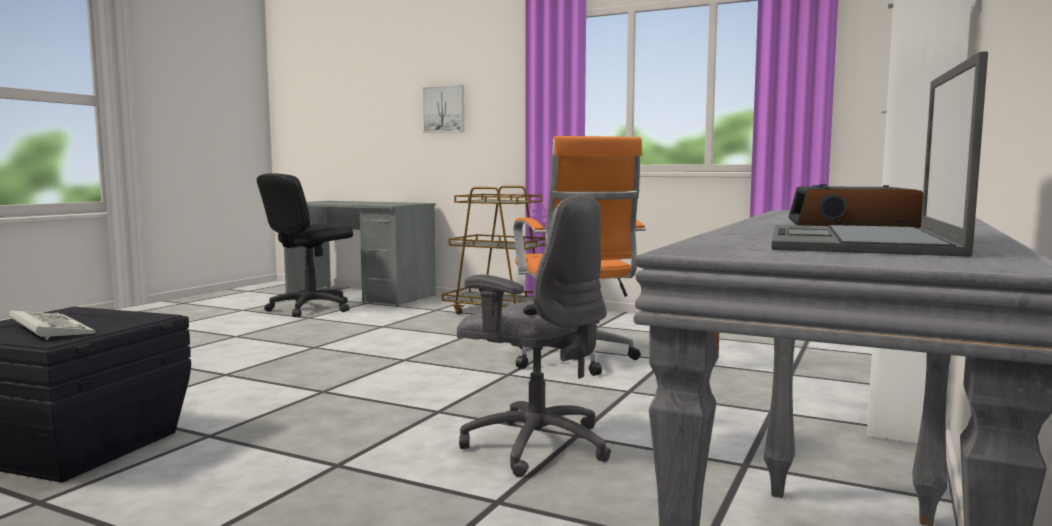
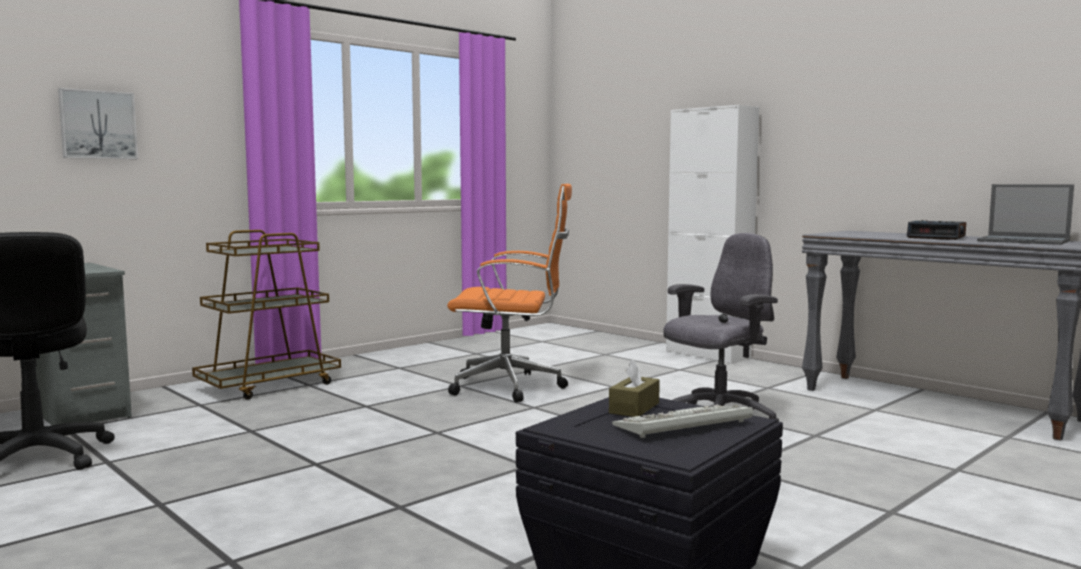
camera: 70 degrees left, 0 degrees up
none -> brown tissue box [609,359,660,417]

